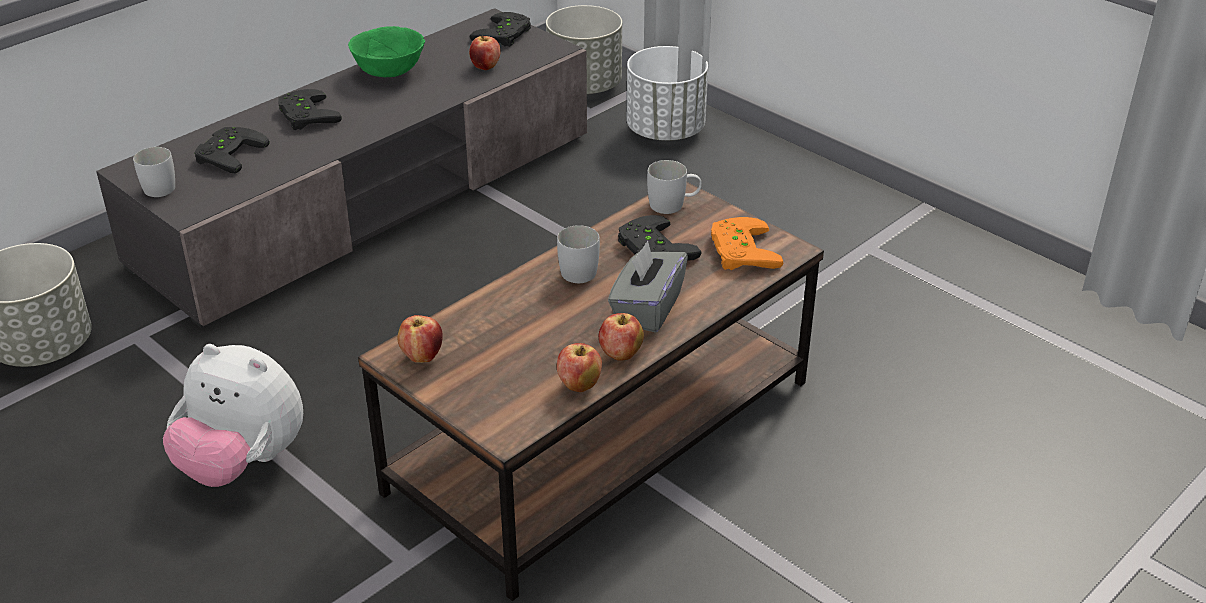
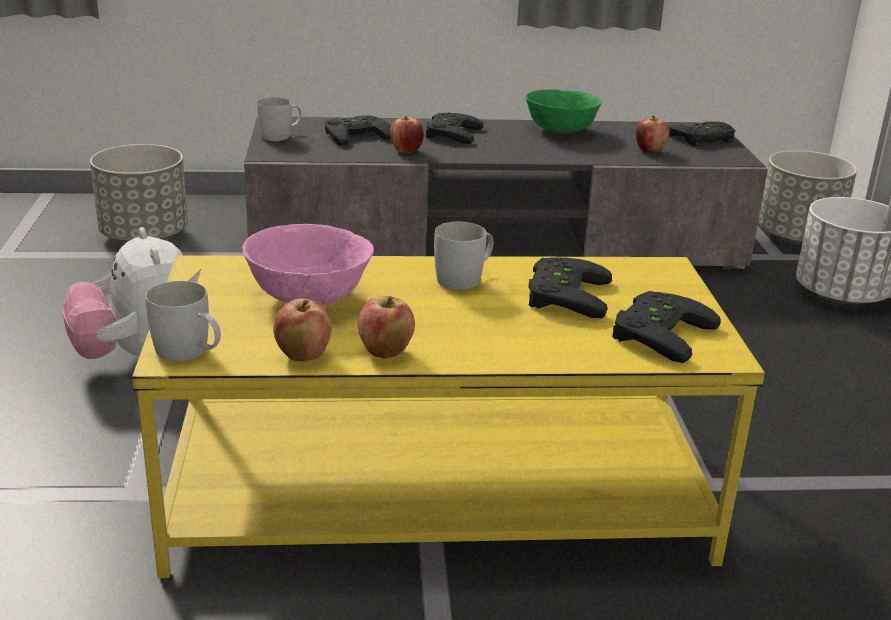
camera: 40 degrees right, 10 degrees down
brown coffee table [358,182,824,601] -> yellow coffee table [132,255,765,578]
apple [397,315,443,363] -> apple moved to [390,116,424,154]
grey tissue box [608,241,688,333] -> none
white mug [647,160,702,214] -> white mug moved to [145,281,221,361]
orange game controller [711,217,783,270] -> black game controller [612,291,721,363]
none -> pink bowl [242,224,374,305]

